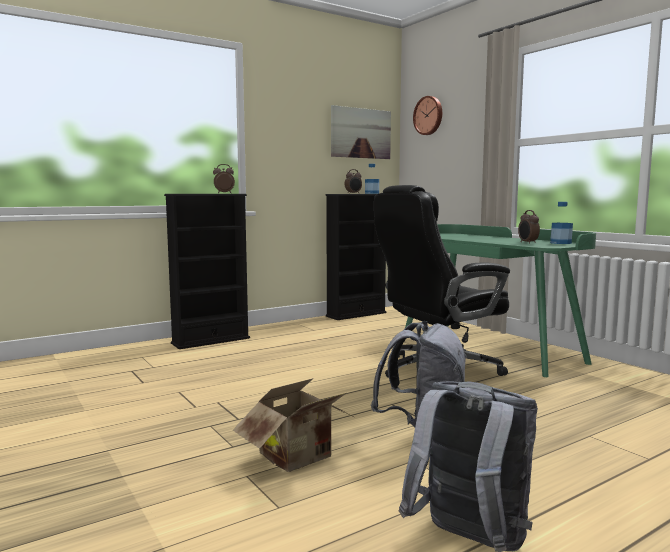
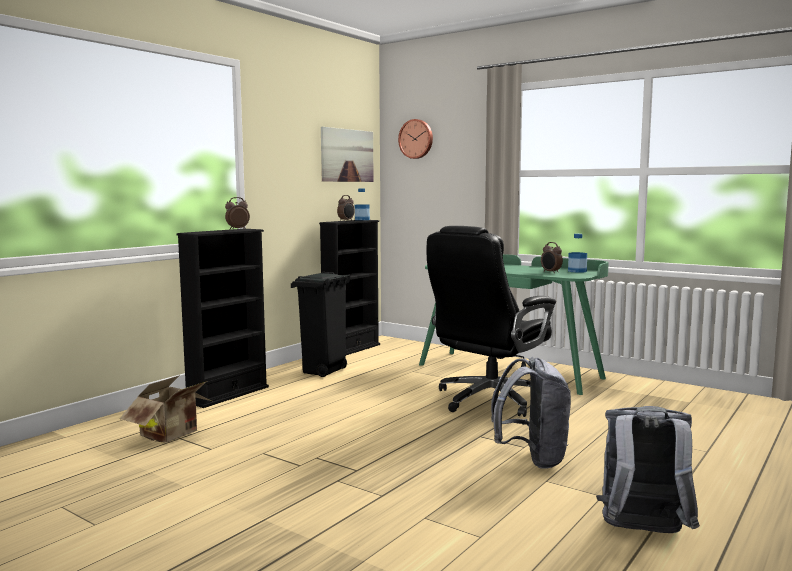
camera: 20 degrees left, 0 degrees up
cardboard box [233,378,351,472] -> cardboard box moved to [120,375,212,443]
none -> black trash can [291,272,351,377]

